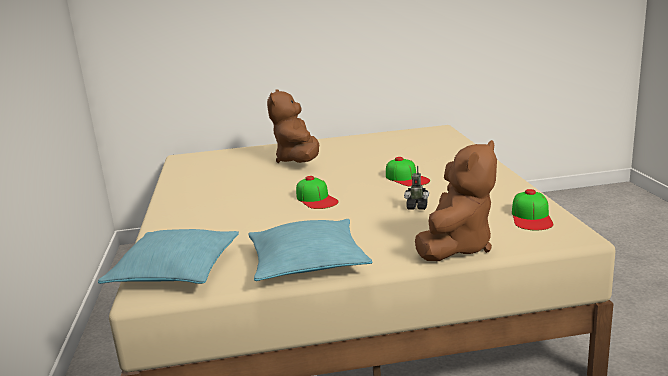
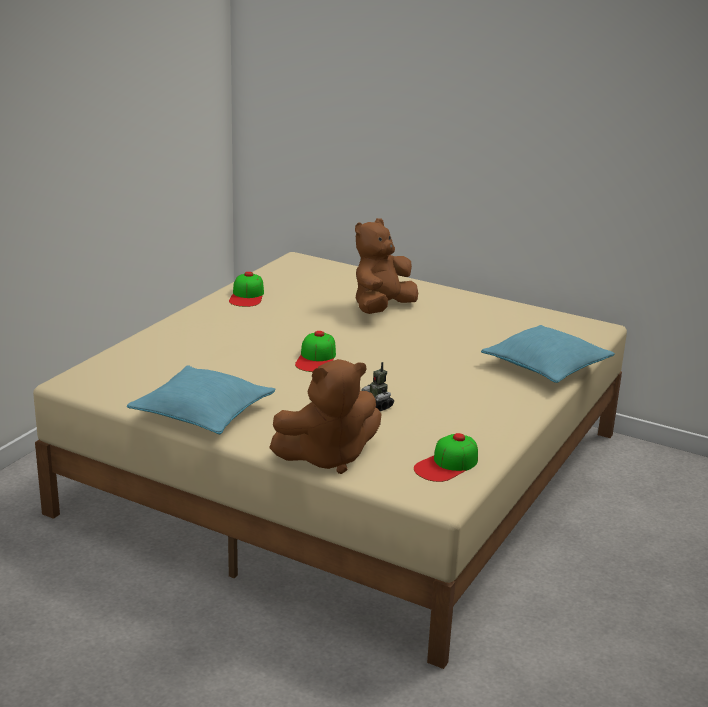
camera: 35 degrees right, 5 degrees up
turquoise pillow [98,229,239,284] -> turquoise pillow moved to [481,325,615,383]
cap [386,157,430,187] -> cap moved to [229,272,264,307]

